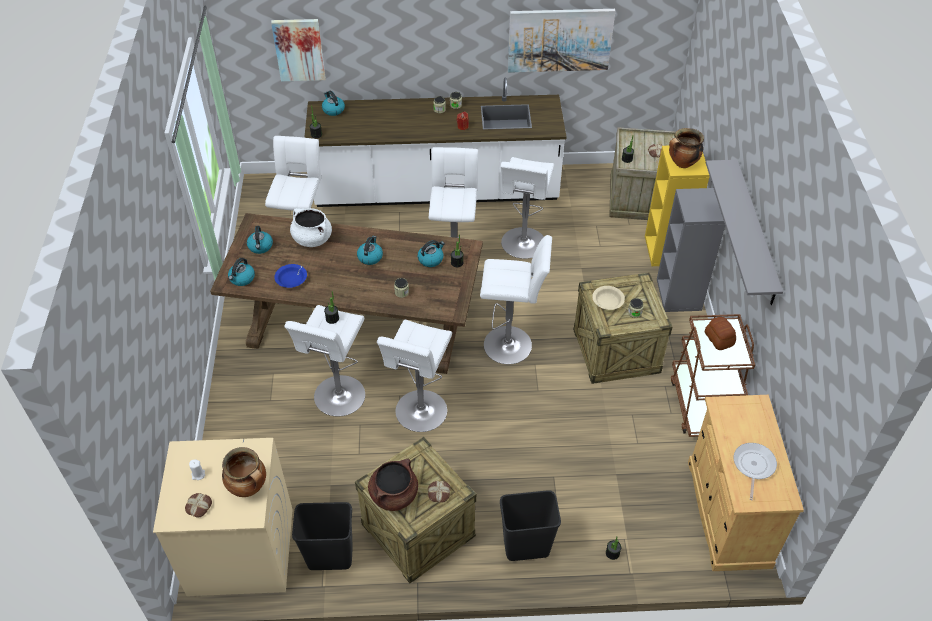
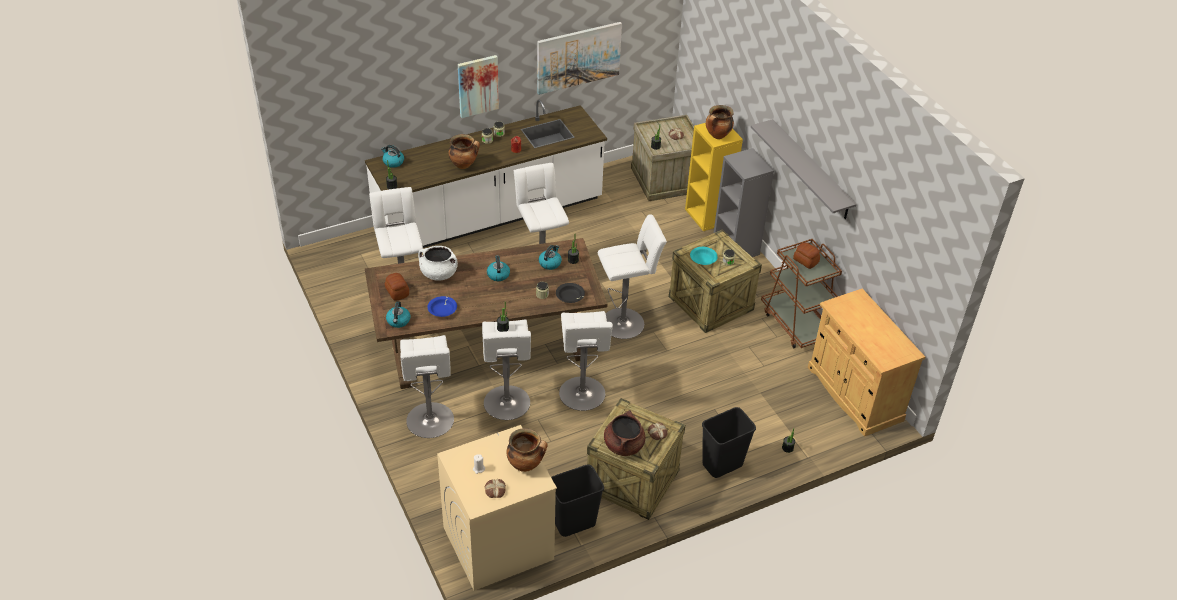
camera: 25 degrees left, 5 degrees down
kettle [247,226,273,254] -> bread [385,273,409,300]
picture [271,19,326,81] -> picture moved to [458,55,499,118]
white stool [501,157,554,259] -> white stool moved to [400,335,454,438]
beige bowl [592,286,625,310] -> turquoise bowl [690,247,718,265]
frying pan [734,443,777,500] -> none
none -> cooking pot [448,134,480,169]
none -> black bowl [556,283,585,303]

